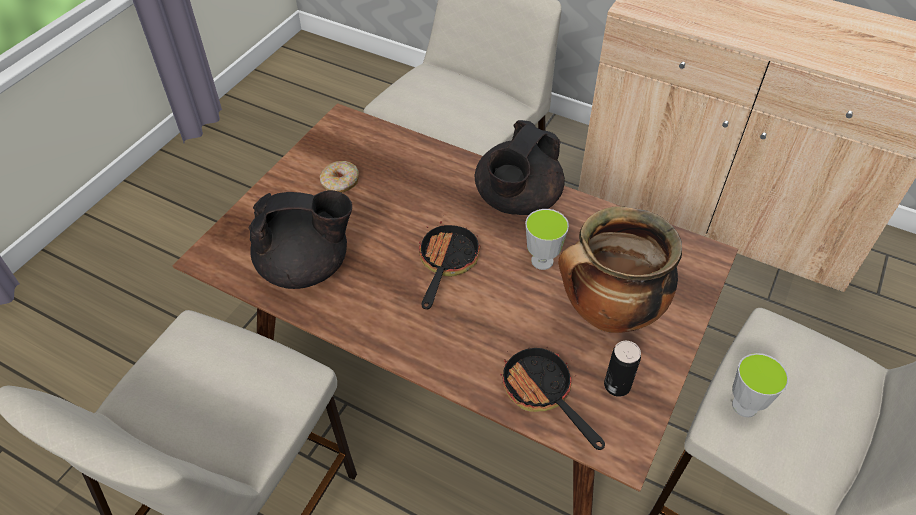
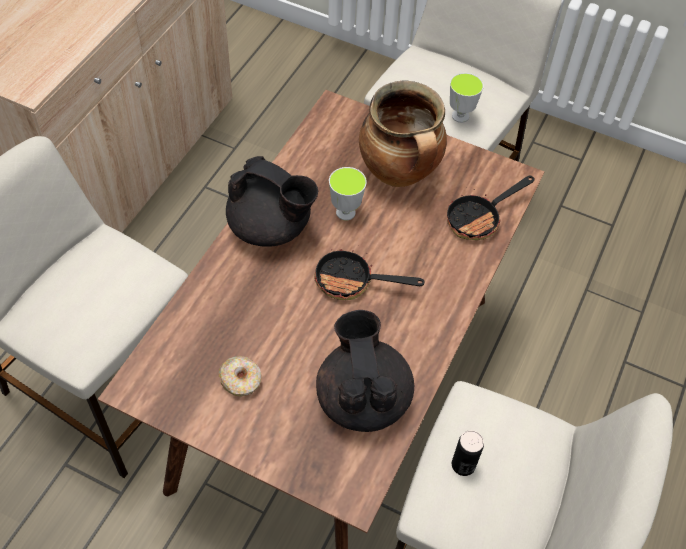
camera: 95 degrees left, 5 degrees up
can [604,341,641,397] -> can moved to [452,430,484,476]

